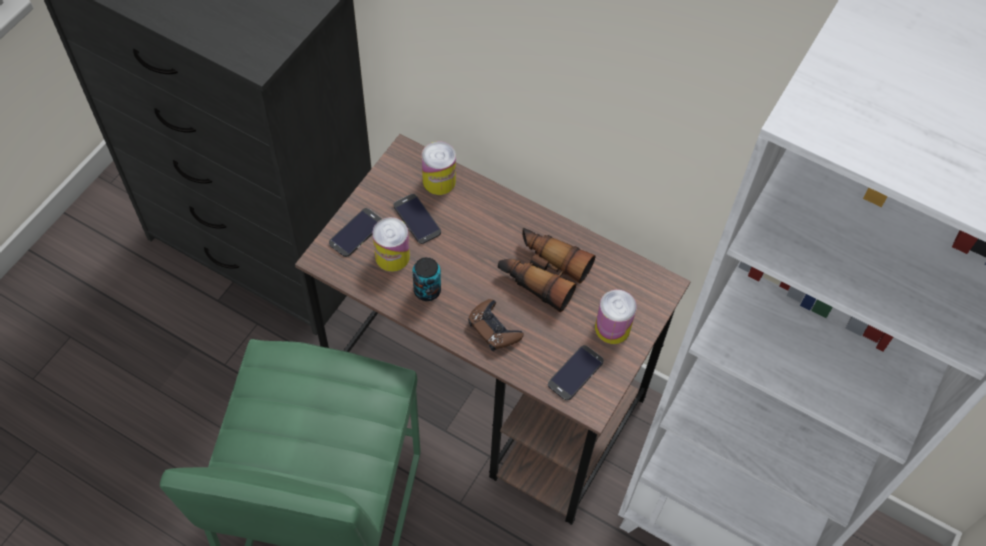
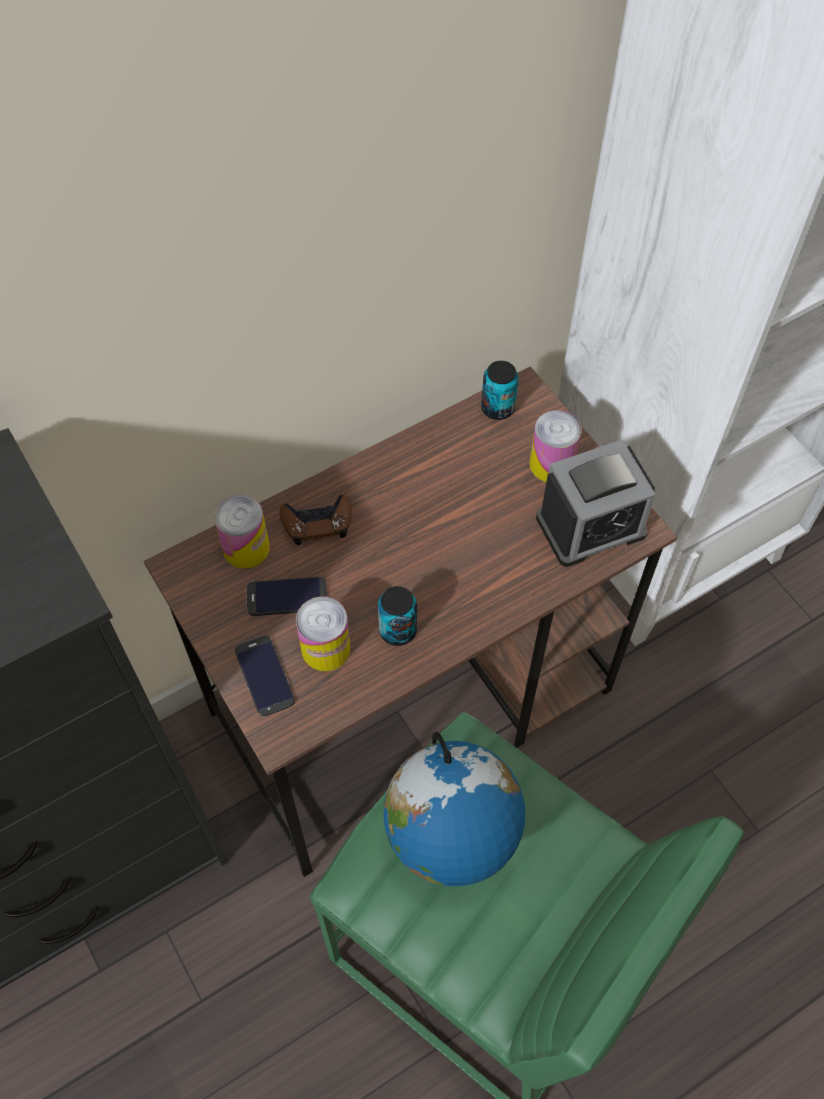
camera: 60 degrees left, 0 degrees up
brown game controller [468,299,523,351] -> brown game controller moved to [280,495,352,545]
binoculars [498,228,595,313] -> none
phone [548,345,604,401] -> alarm clock [536,439,656,567]
none -> globe [383,732,525,886]
none -> can [481,361,519,420]

